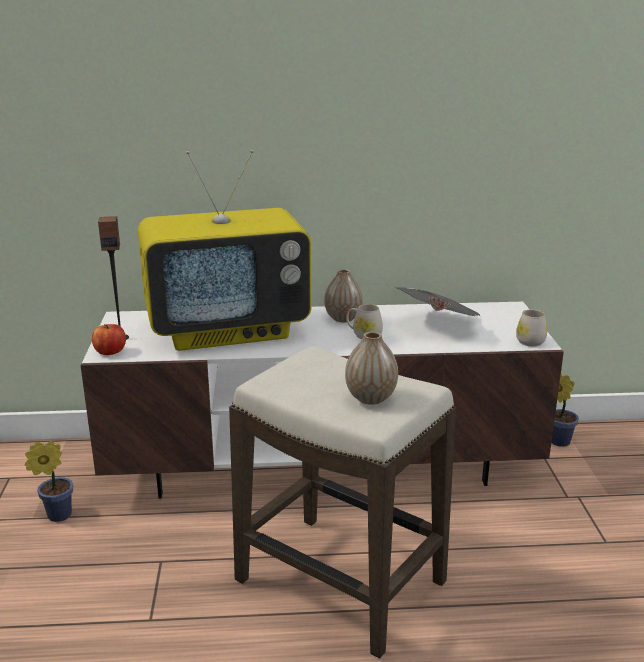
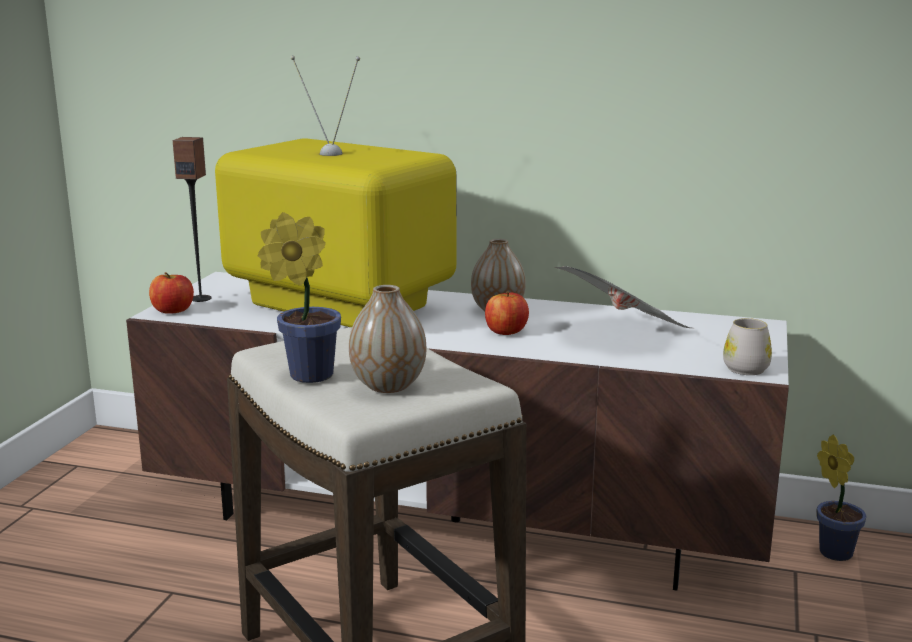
camera: 20 degrees right, 5 degrees down
potted plant [25,441,73,522] -> potted plant moved to [258,212,341,383]
television [138,150,312,351] -> television turned 150 degrees counterclockwise [215,56,456,327]
white mug [346,304,383,339] -> apple [485,291,529,335]

